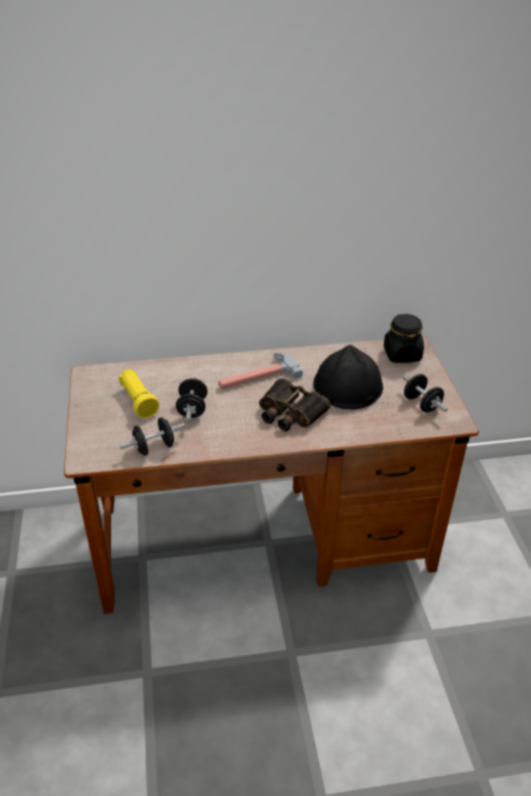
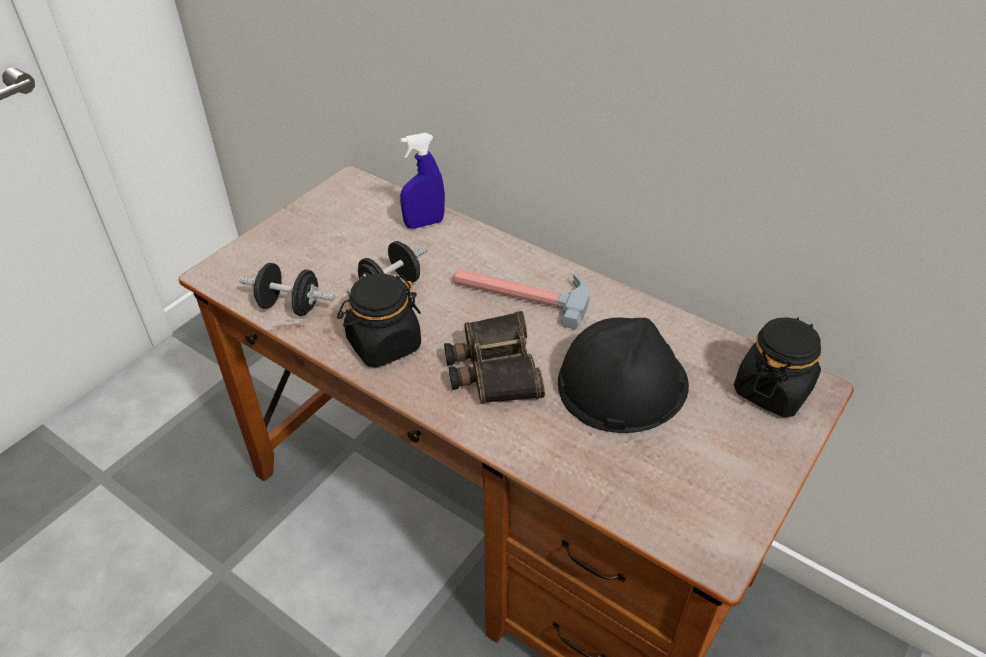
camera: 45 degrees right, 5 degrees up
yellow flashlight [118,369,159,418] -> none
black dumbbell [402,374,448,413] -> none
none -> black jar [337,273,421,368]
none -> blue spray bottle [400,133,445,229]

